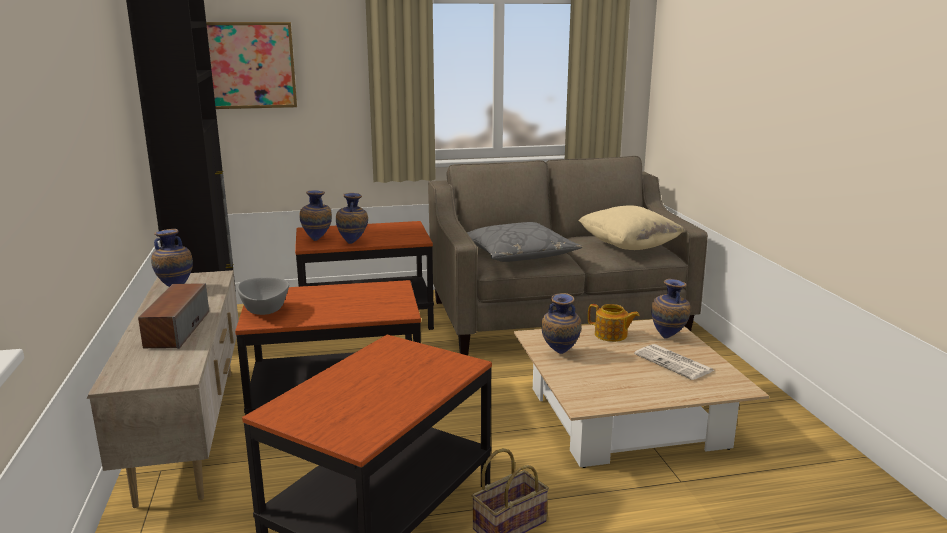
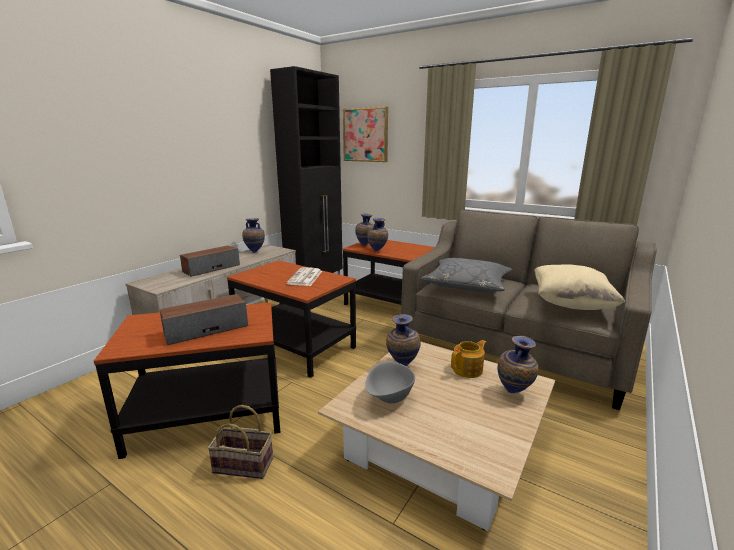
camera: 45 degrees right, 0 degrees up
grey bowl [237,277,289,315] -> grey bowl moved to [365,361,415,403]
teapot [588,304,639,342] -> teapot turned 105 degrees counterclockwise [451,340,487,378]
newspaper [634,344,714,380] -> newspaper moved to [286,267,322,286]
none -> speaker [159,294,248,345]

